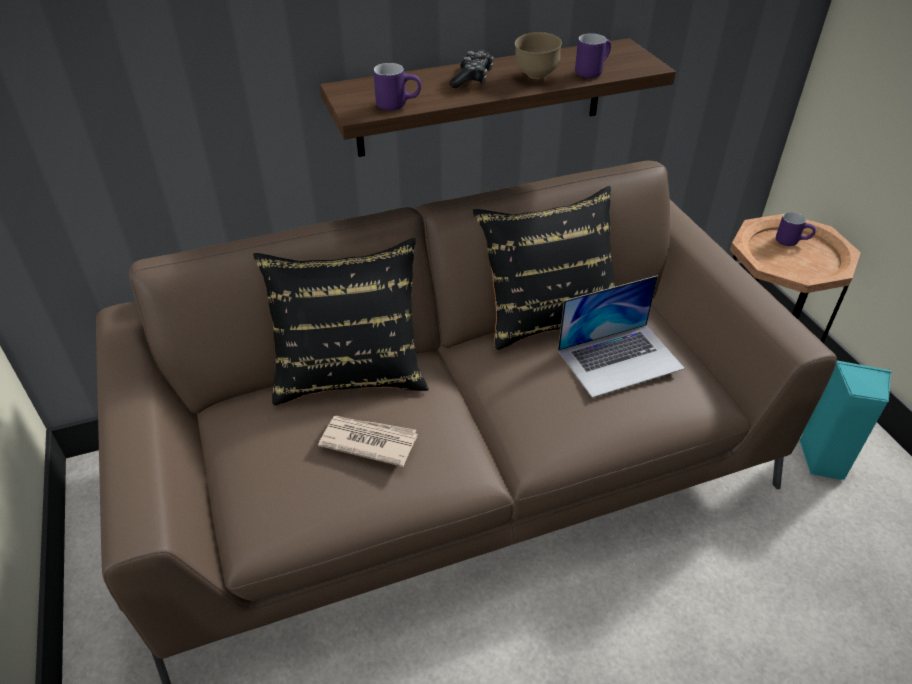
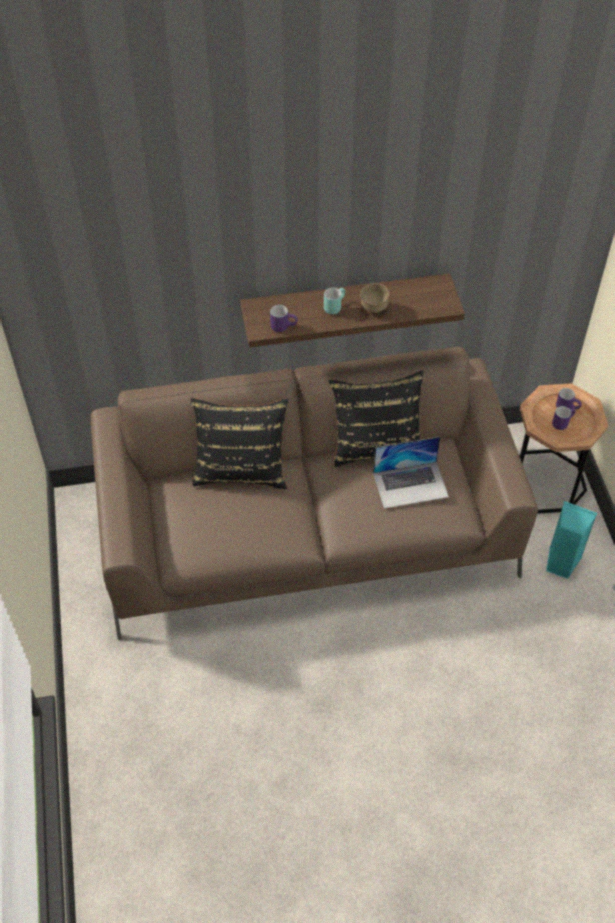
camera: 10 degrees right, 10 degrees up
newspaper [318,416,418,467] -> none
game controller [450,50,494,88] -> turquoise mug [324,287,345,314]
purple mug [575,33,611,78] -> purple mug moved to [552,406,576,430]

